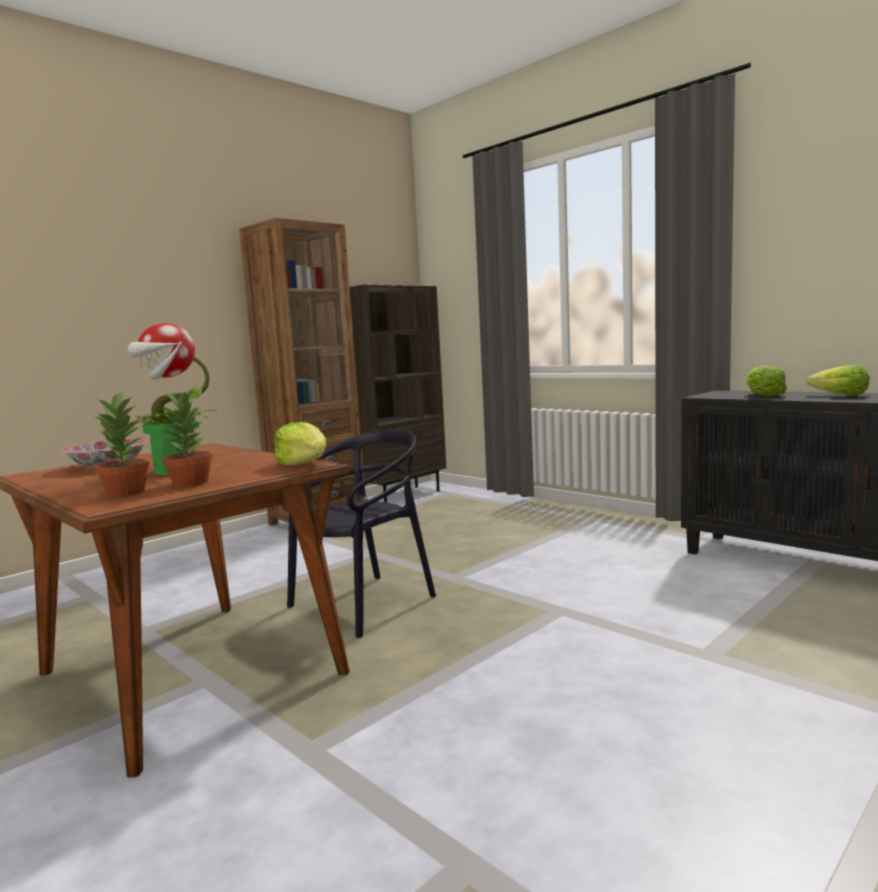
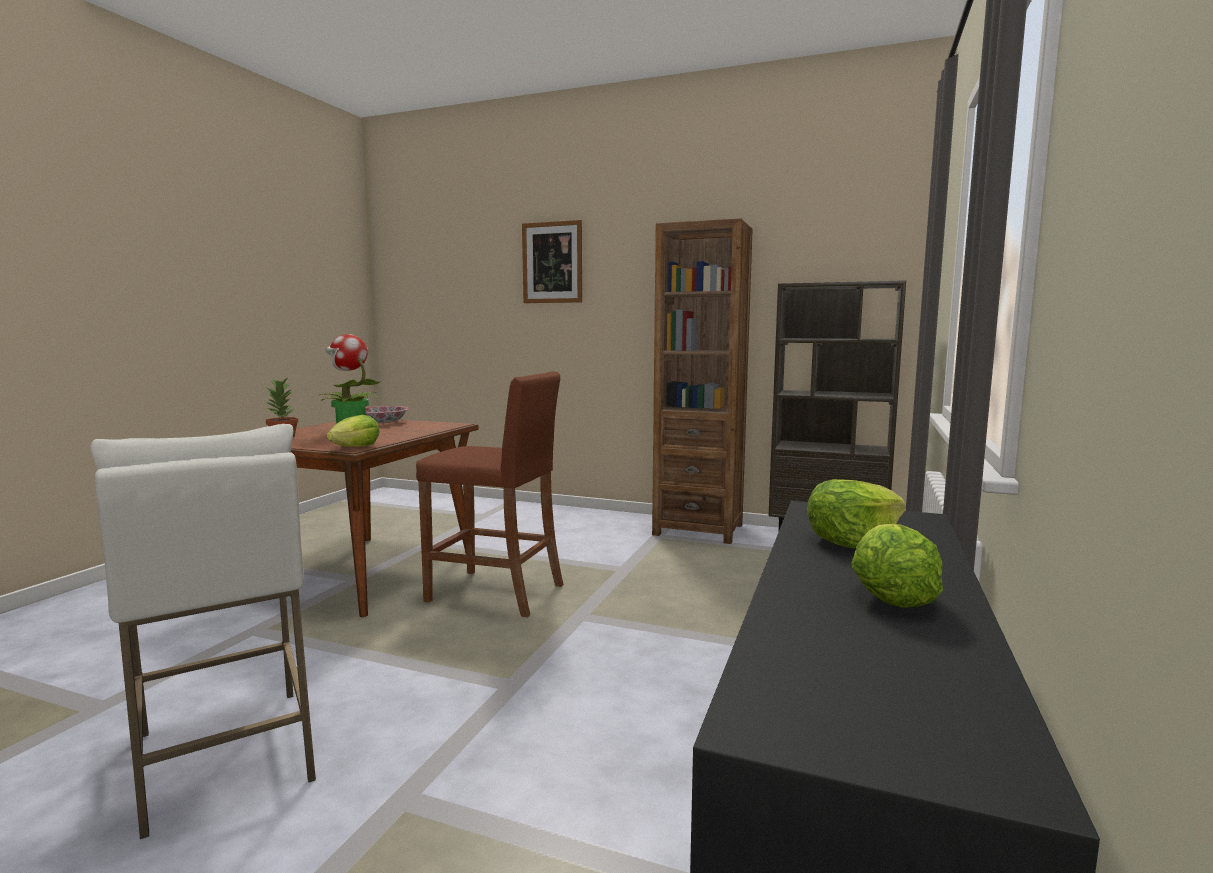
camera: 65 degrees right, 0 degrees up
potted plant [161,386,213,487] -> none
black chair [287,429,436,638] -> brown stool [416,371,564,618]
none -> white stool [91,424,316,839]
none -> picture [522,220,582,303]

